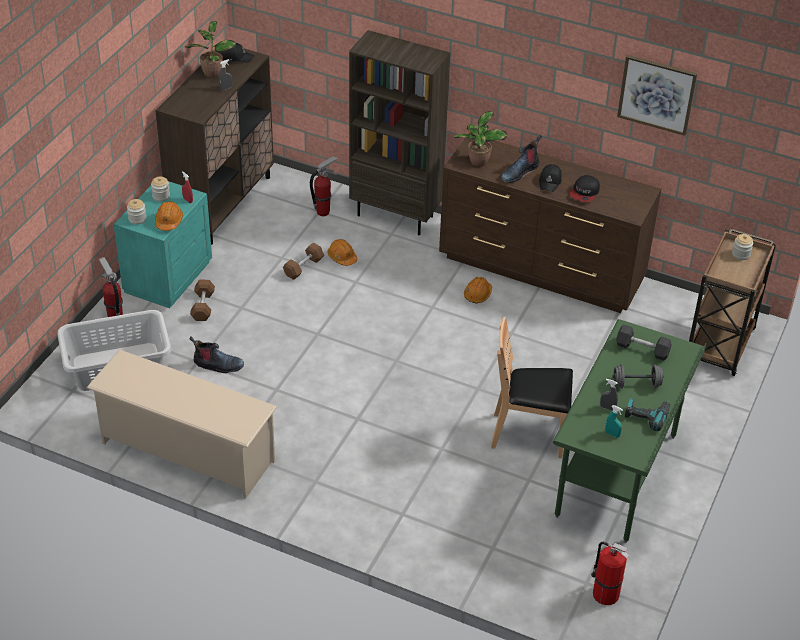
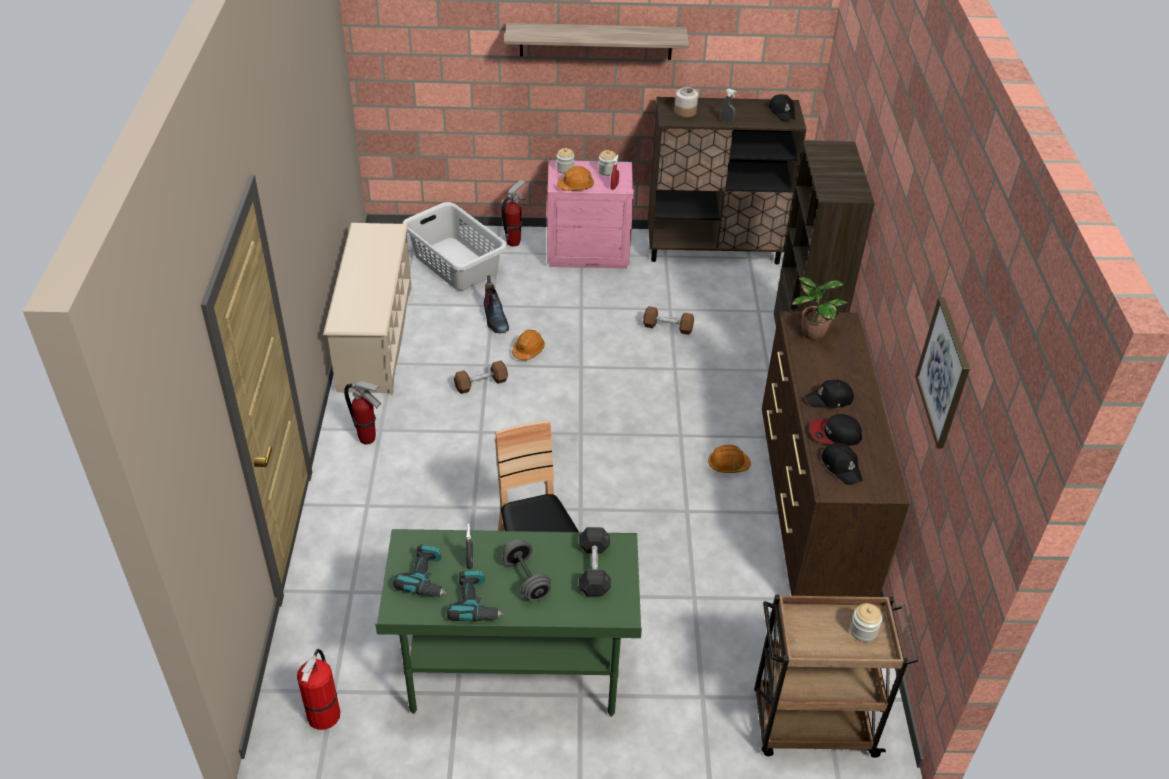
camera: 65 degrees right, 0 degrees up
turquoise nightstand [114,181,212,308] -> pink nightstand [547,160,634,269]
potted plant [185,21,236,78] -> none
brown dumbbell [190,279,215,321] -> brown dumbbell moved to [454,360,508,394]
fire extinguisher [310,155,338,216] -> fire extinguisher moved to [344,381,381,444]
orange hard hat [327,239,357,266] -> orange hard hat moved to [512,330,545,360]
boot [501,135,542,183] -> none
turquoise spray bottle [605,405,623,438] -> power drill [393,545,447,597]
none -> shelf [505,23,689,60]
none -> jar [675,87,698,117]
none -> black cap [821,443,863,485]

